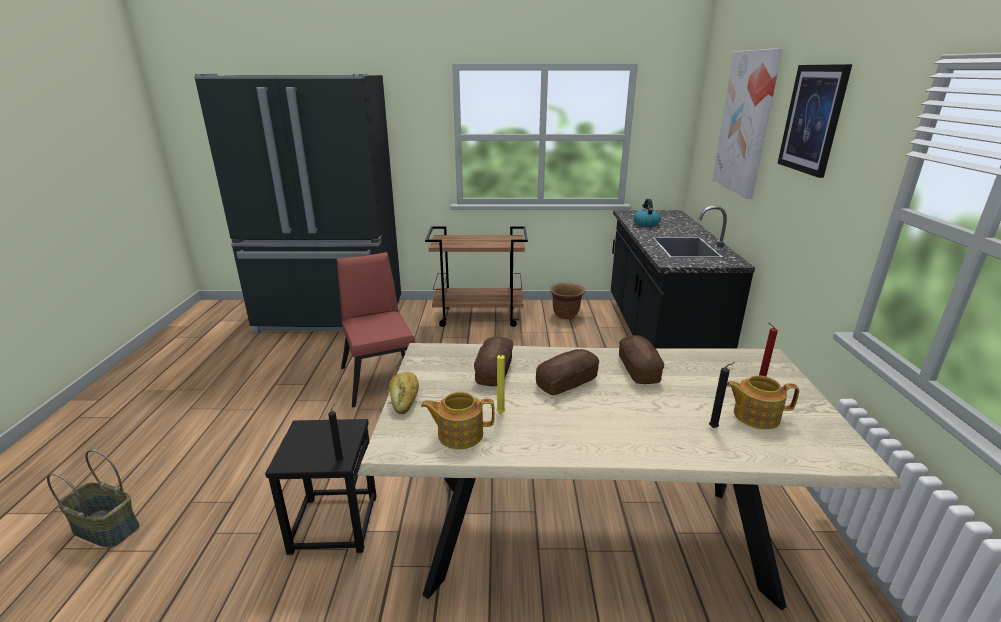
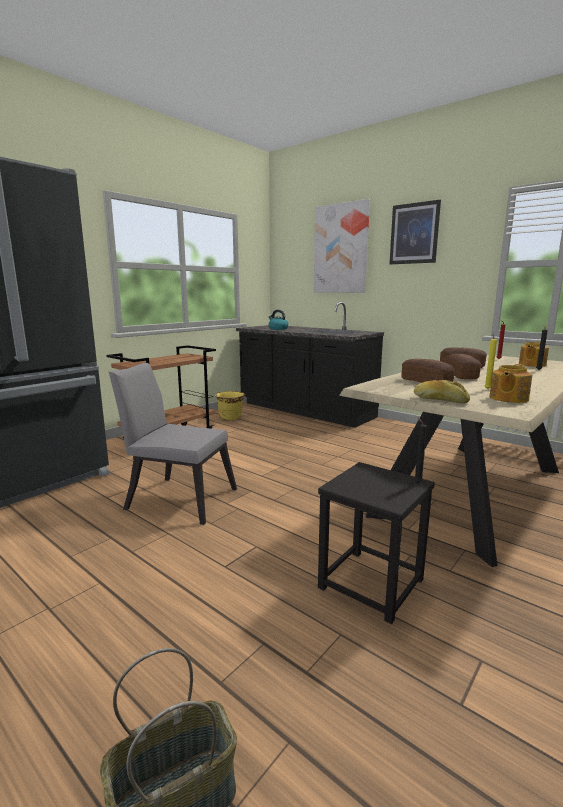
camera: 50 degrees left, 10 degrees down
red chair [336,252,415,408] -> grey chair [109,363,237,525]
brown planter [550,283,585,319] -> yellow planter [215,391,245,420]

